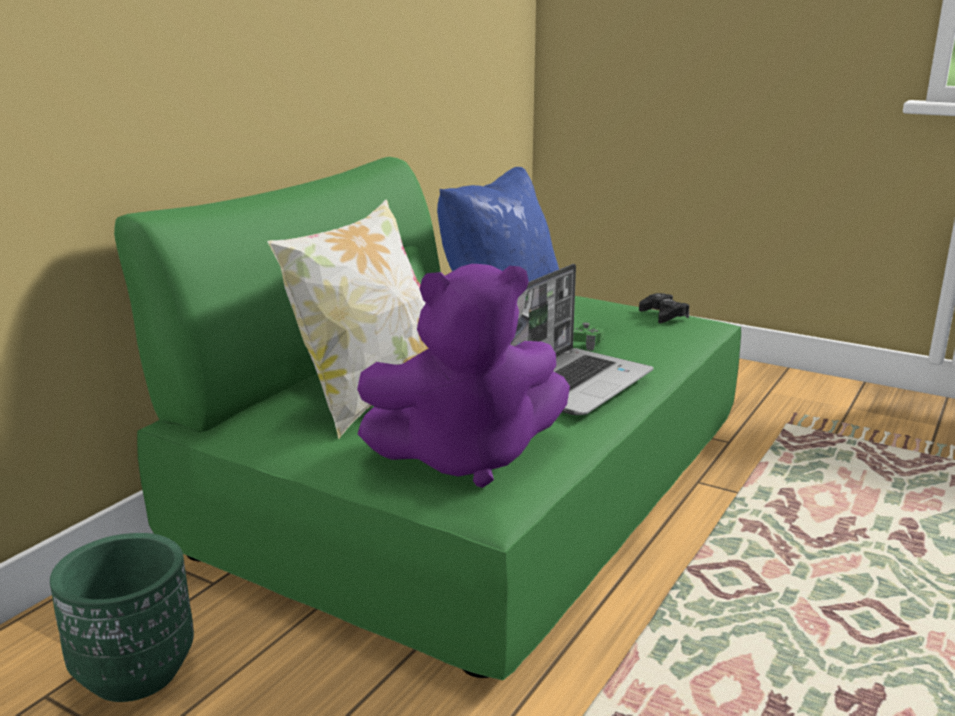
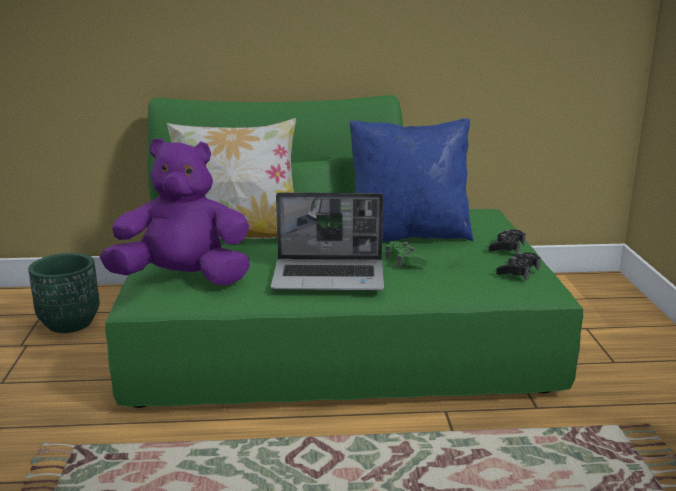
camera: 55 degrees right, 0 degrees up
purple plush toy [357,264,570,488] -> purple plush toy turned 135 degrees clockwise [99,138,250,285]
none -> black game controller [489,229,526,253]

